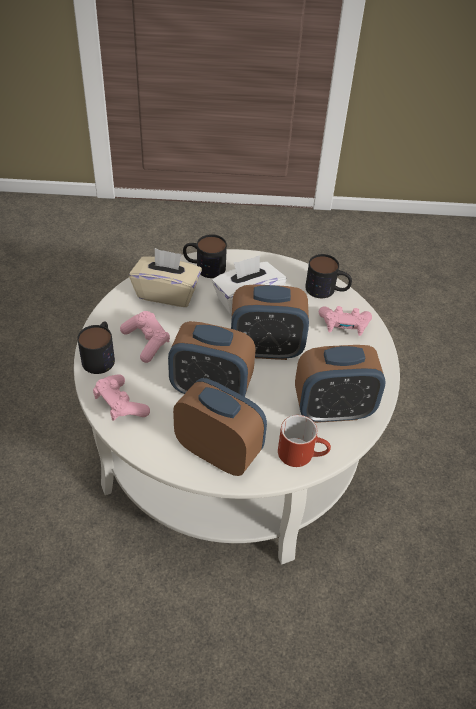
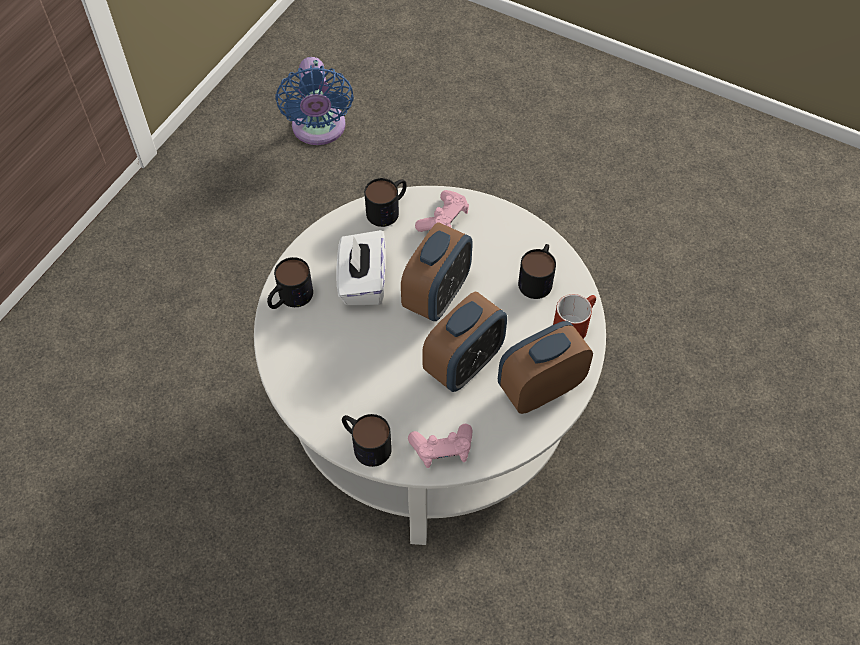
camera: 60 degrees left, 10 degrees up
pink game controller [120,311,170,363] -> none
beige tissue box [129,248,202,307] -> none
alarm clock [295,345,386,423] -> mug [518,244,556,299]
none -> blue fan [275,57,354,145]

